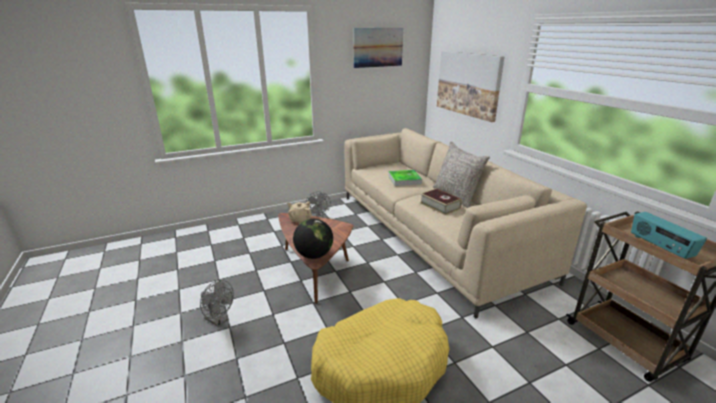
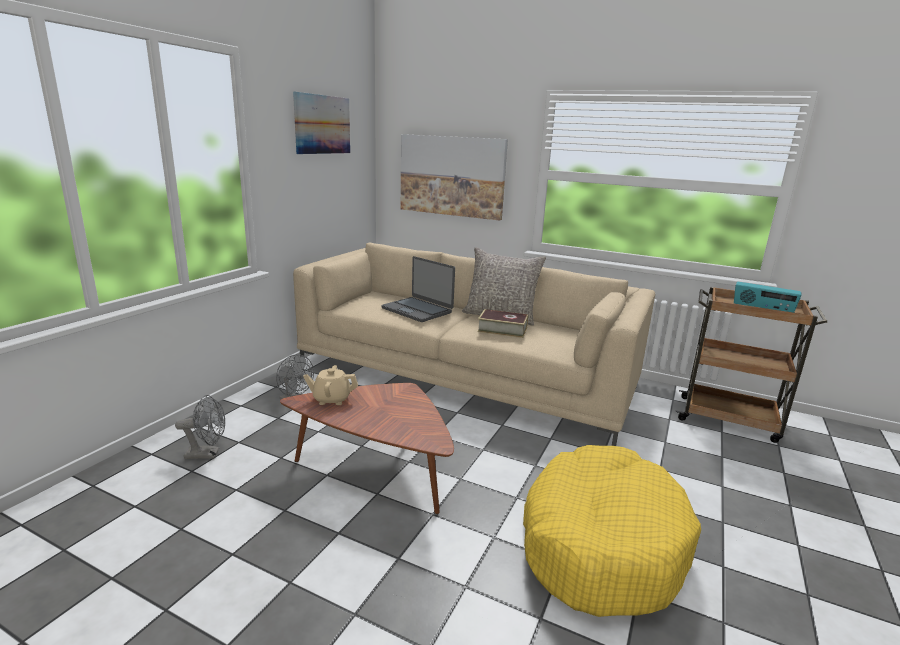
camera: 40 degrees left, 5 degrees down
grey fan [200,280,234,327] -> grey fan moved to [175,395,225,459]
globe [293,219,333,259] -> none
tray [388,170,422,186] -> laptop [382,256,455,322]

